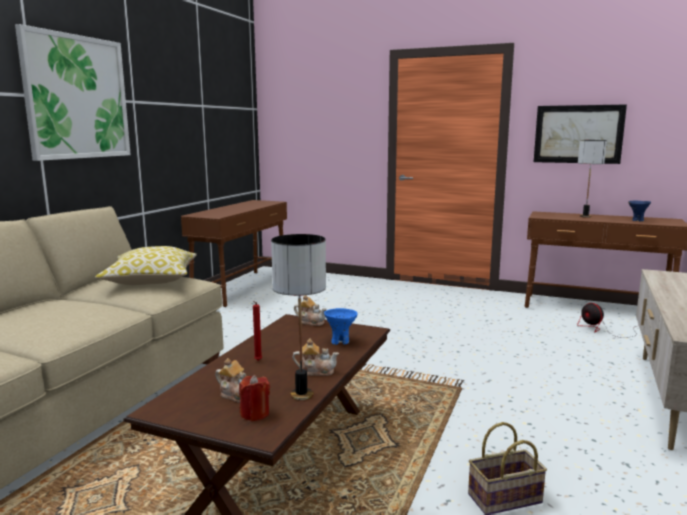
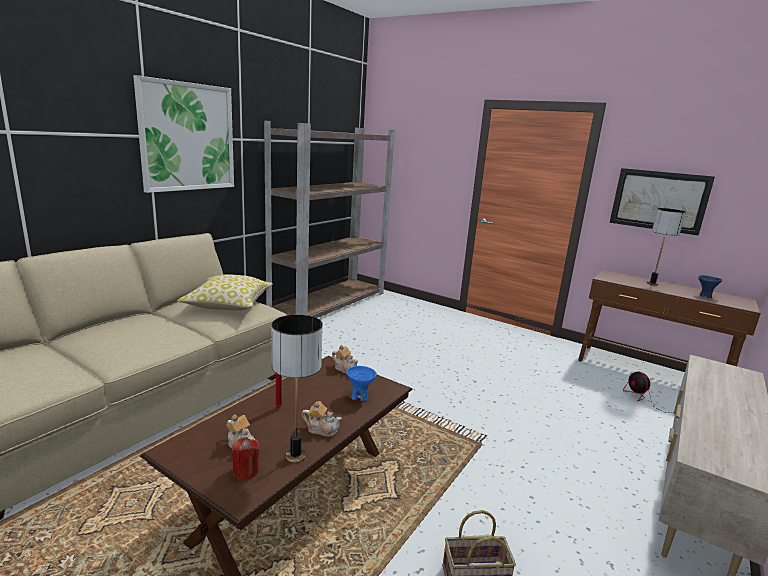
camera: 10 degrees right, 5 degrees up
brown console table [181,200,287,307] -> brown bookcase [264,120,395,318]

